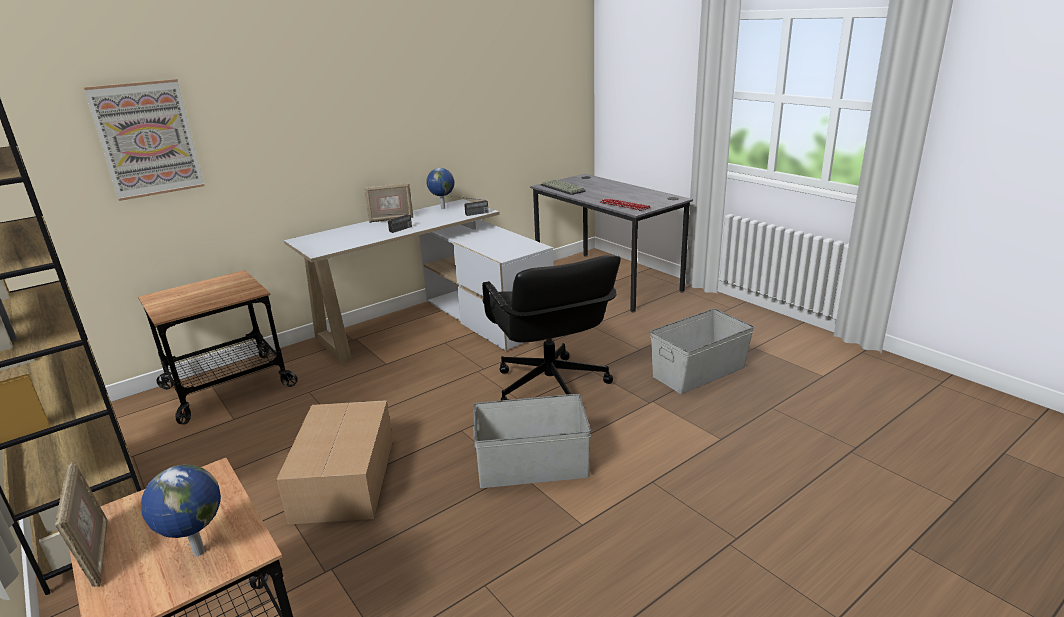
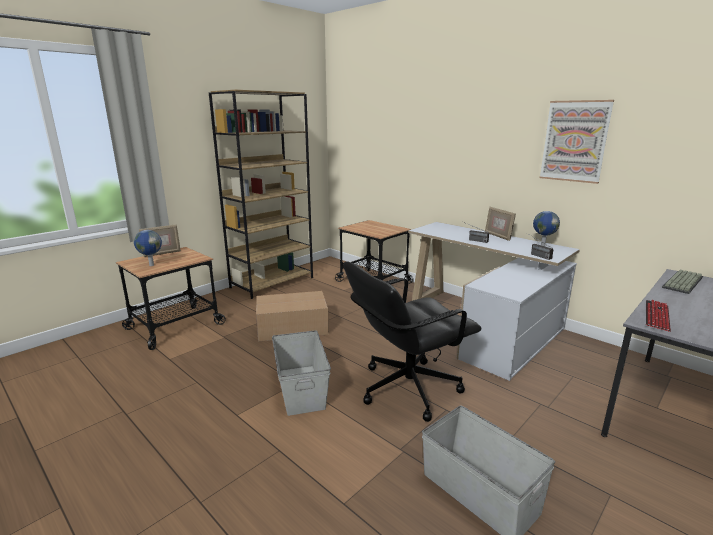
camera: 80 degrees right, 5 degrees down
picture [84,79,204,201] -> picture moved to [539,100,614,184]

